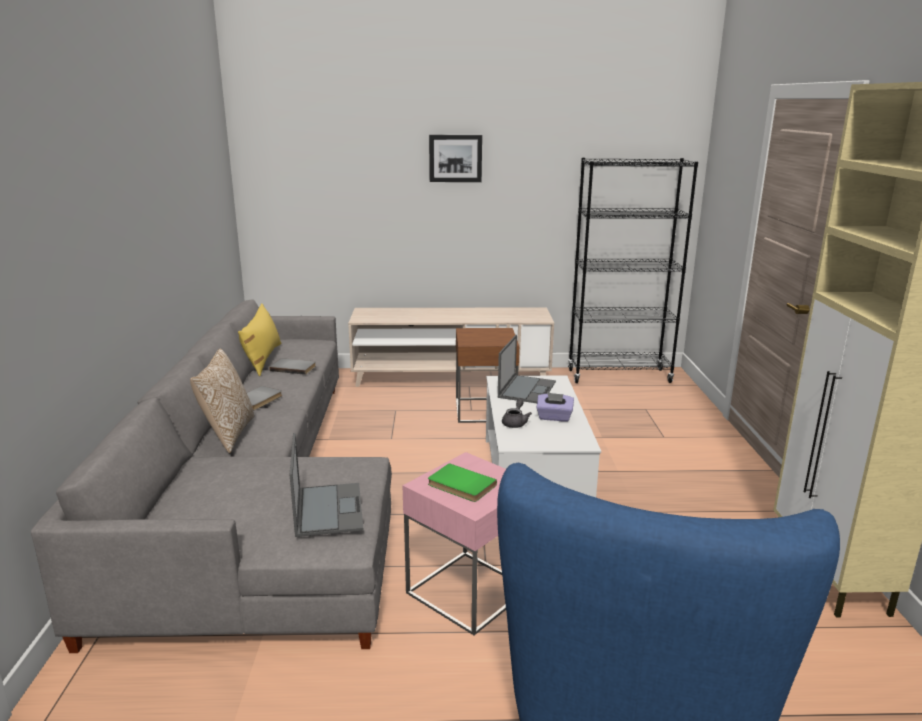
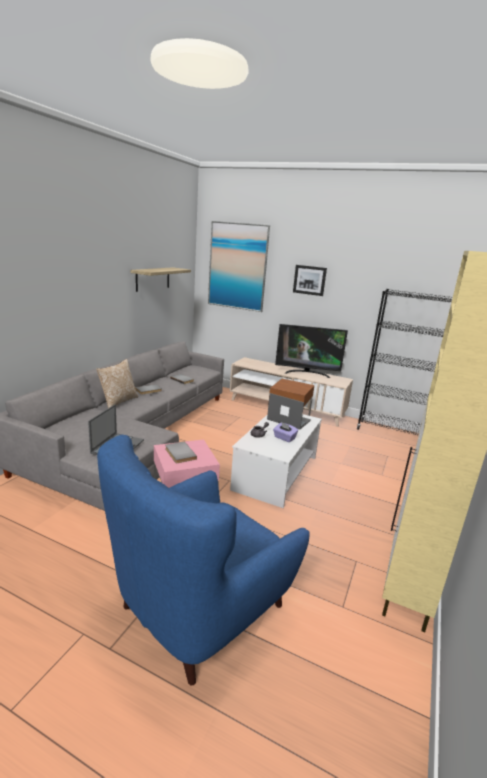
camera: 25 degrees right, 0 degrees up
yellow pillow [238,303,281,376] -> none
green book [428,463,497,502] -> grey book [165,441,197,463]
laptop [498,335,556,403] -> laptop turned 105 degrees counterclockwise [267,393,311,430]
none -> shelf [130,267,191,292]
none -> picture [208,221,270,312]
none -> television [275,324,348,378]

